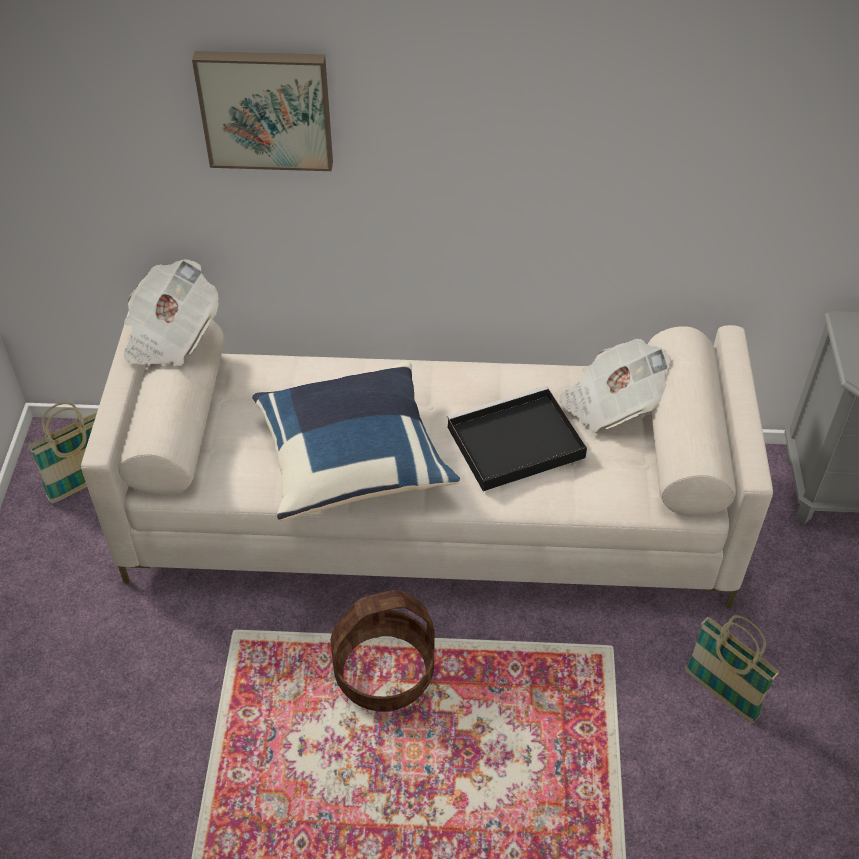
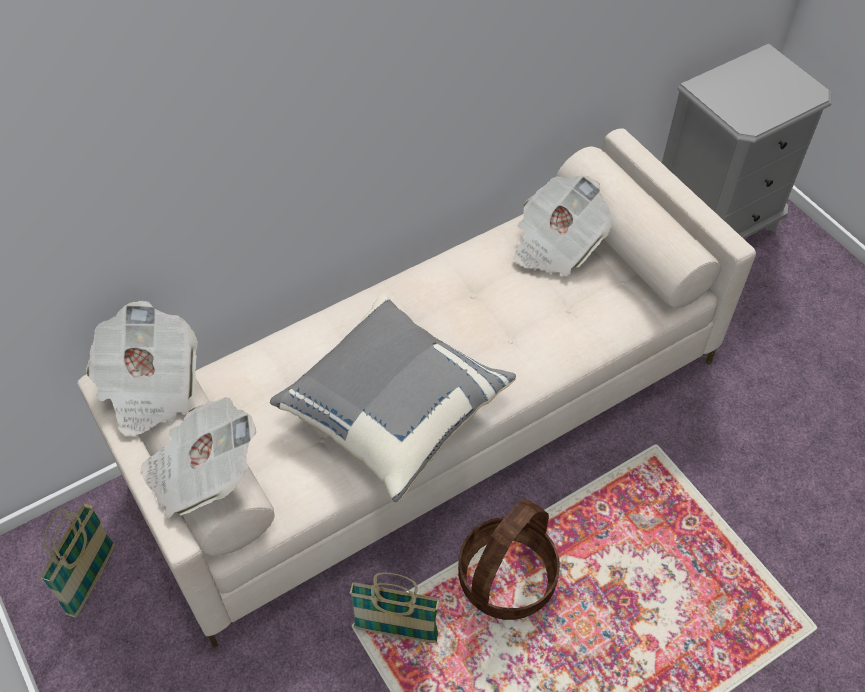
camera: 35 degrees left, 5 degrees up
picture [192,51,333,171] -> none
blue pillow [252,361,460,521] -> grey pillow [270,295,516,503]
black tray [447,386,587,491] -> none
basket [685,615,779,723] -> basket moved to [350,572,440,643]
none -> newspaper [140,397,256,519]

